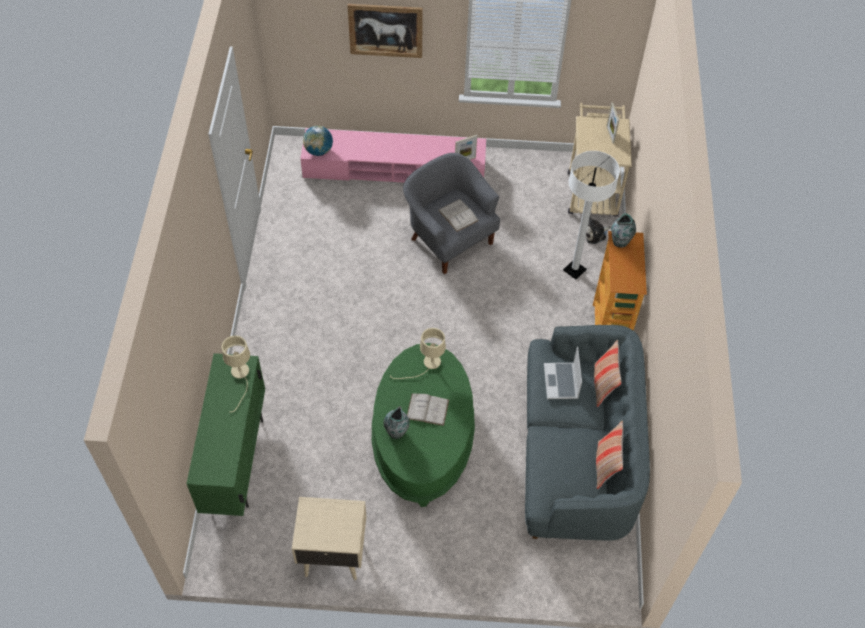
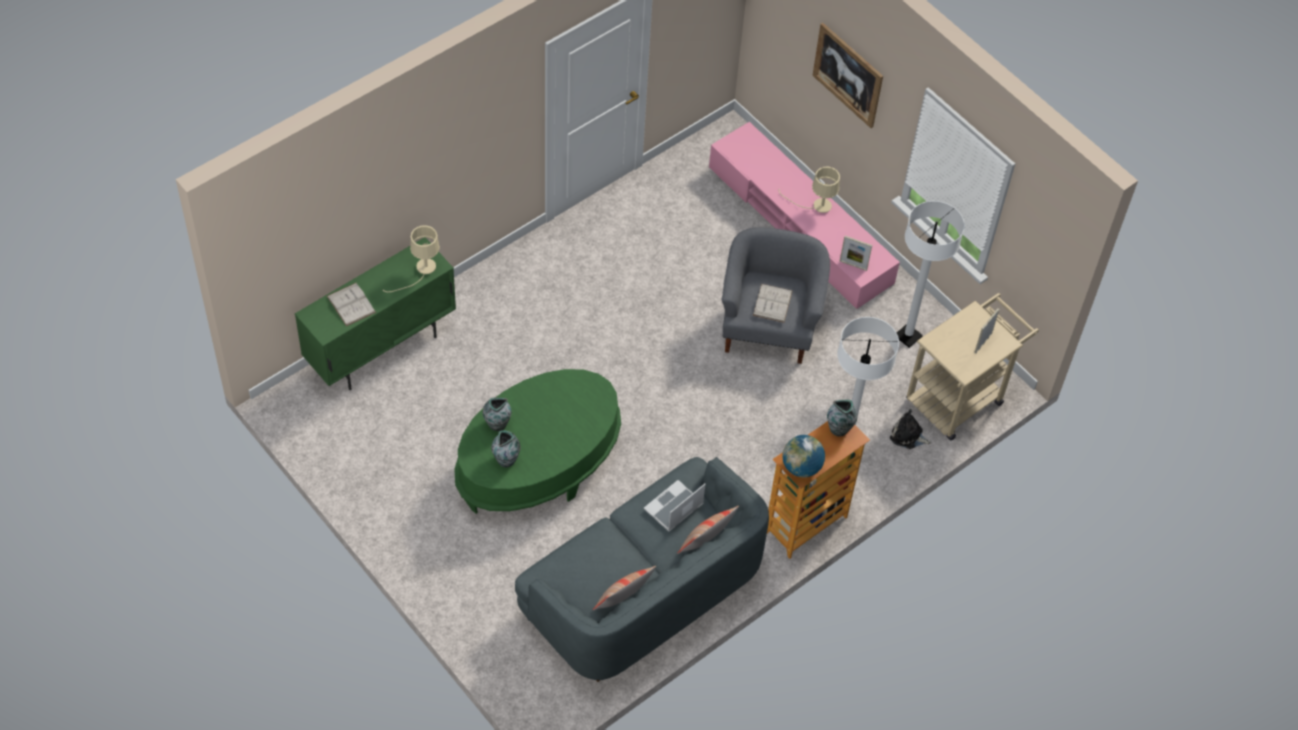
camera: 45 degrees right, 0 degrees up
beige nightstand [292,497,366,580] -> none
globe [303,126,333,156] -> globe moved to [782,435,825,477]
beige table lamp [390,328,446,379] -> beige table lamp moved to [779,167,840,213]
white book [407,393,449,426] -> white book moved to [327,283,376,326]
none -> vase [491,430,521,467]
none -> white floor lamp [897,201,965,348]

